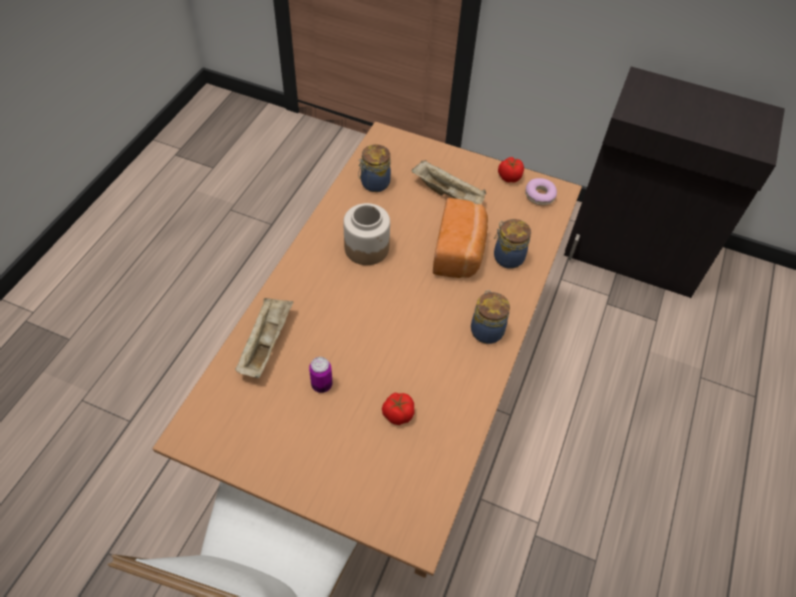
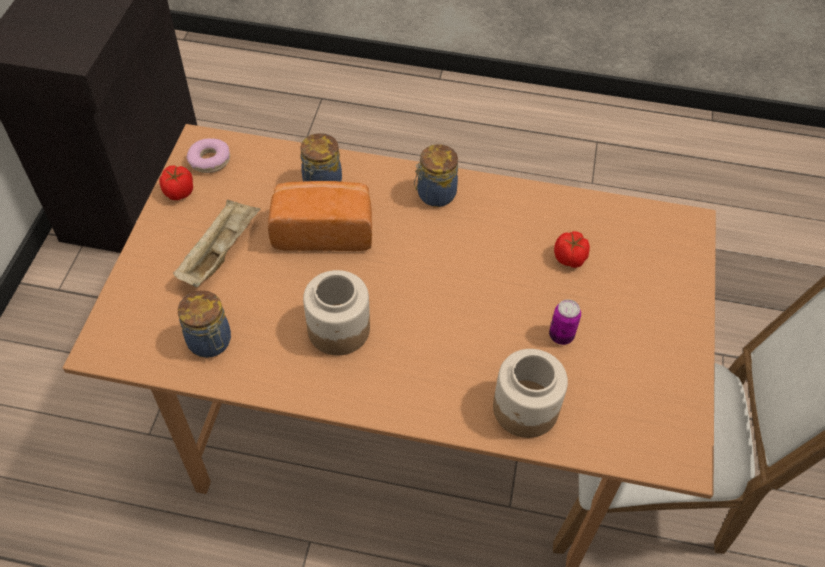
camera: 100 degrees left, 0 degrees up
beige tray [235,298,293,378] -> jar [493,349,568,438]

